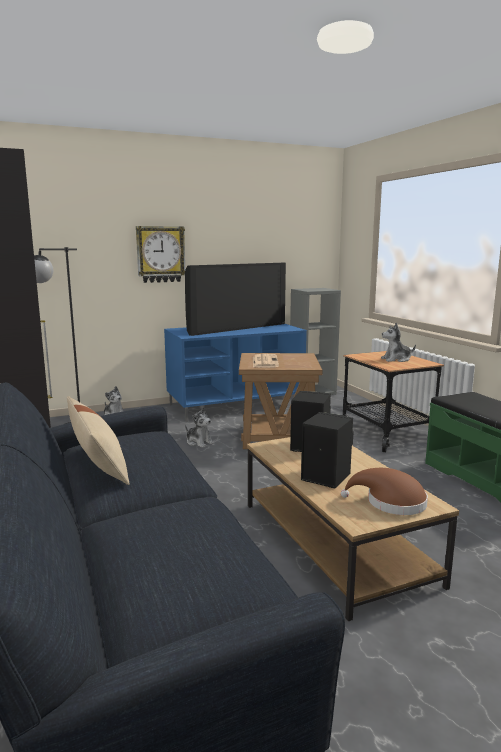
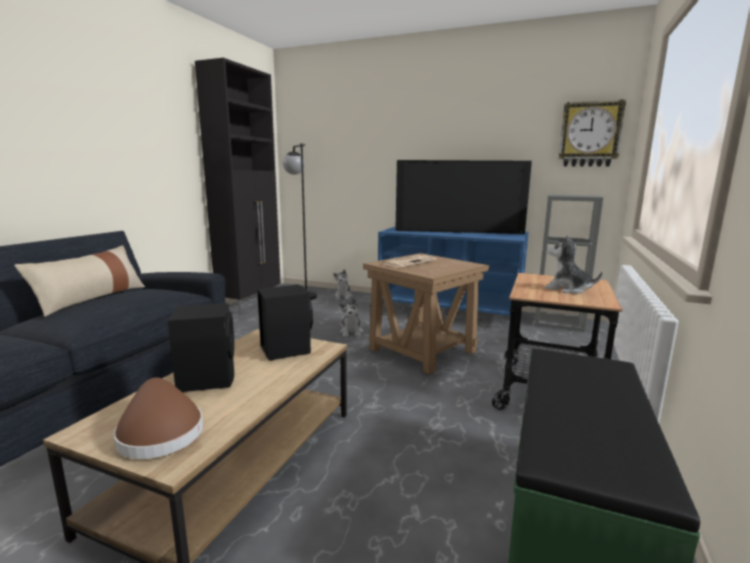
camera: 45 degrees right, 0 degrees up
wall clock [136,226,185,283] -> wall clock moved to [559,99,626,166]

